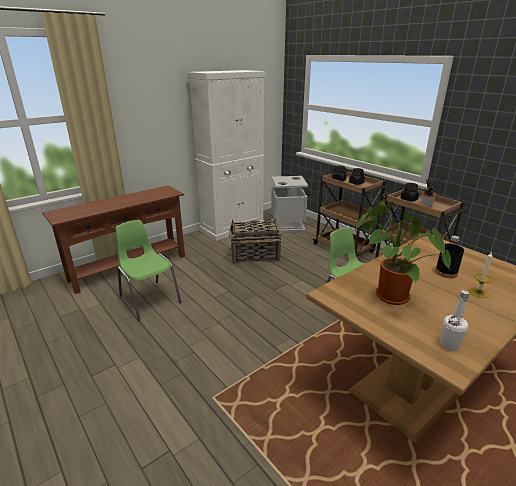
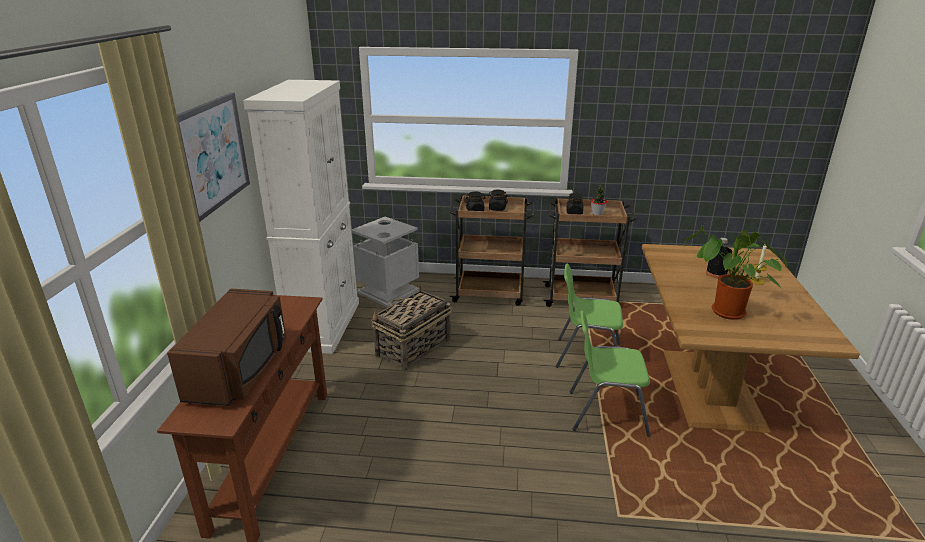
camera: 45 degrees left, 0 degrees up
green chair [115,220,182,321] -> green chair moved to [569,311,651,437]
white bottle [440,290,469,351] -> none
none -> brown microwave [167,289,286,406]
none -> picture [177,93,250,222]

